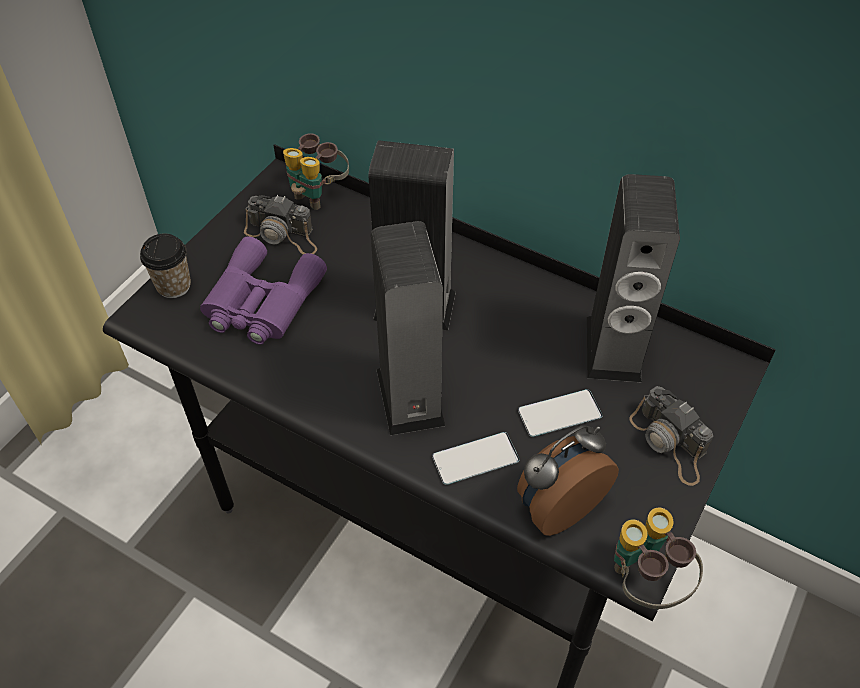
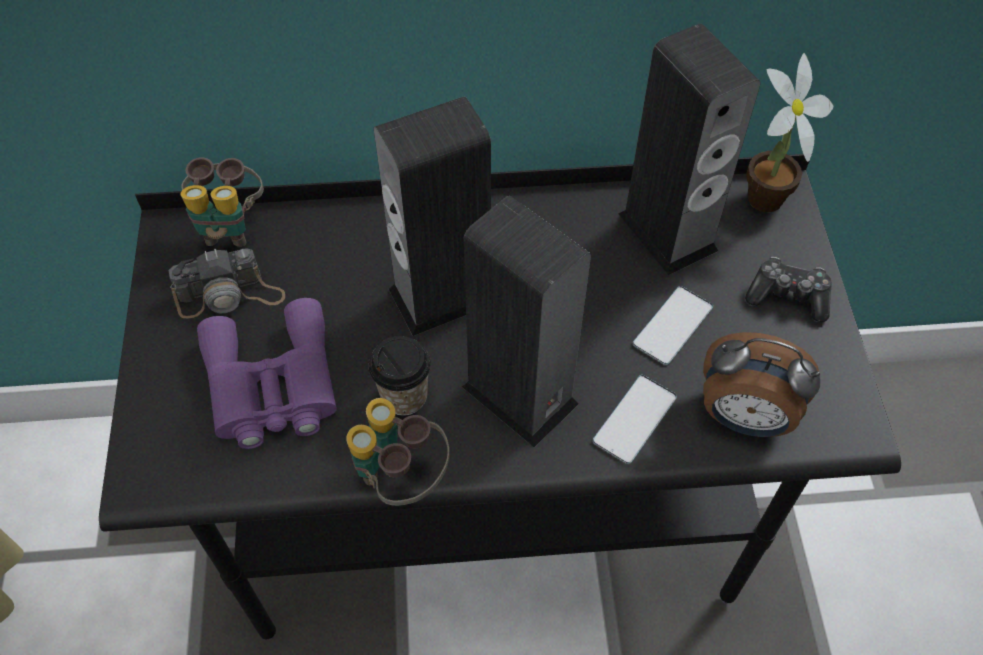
camera: 35 degrees left, 5 degrees up
cup [140,233,191,298] -> cup moved to [369,336,431,416]
alarm clock [517,425,619,536] -> alarm clock turned 90 degrees counterclockwise [703,332,820,437]
binoculars [614,507,703,609] -> binoculars moved to [346,398,450,506]
camera [629,386,713,486] -> game controller [745,257,832,322]
none -> potted plant [746,53,834,212]

